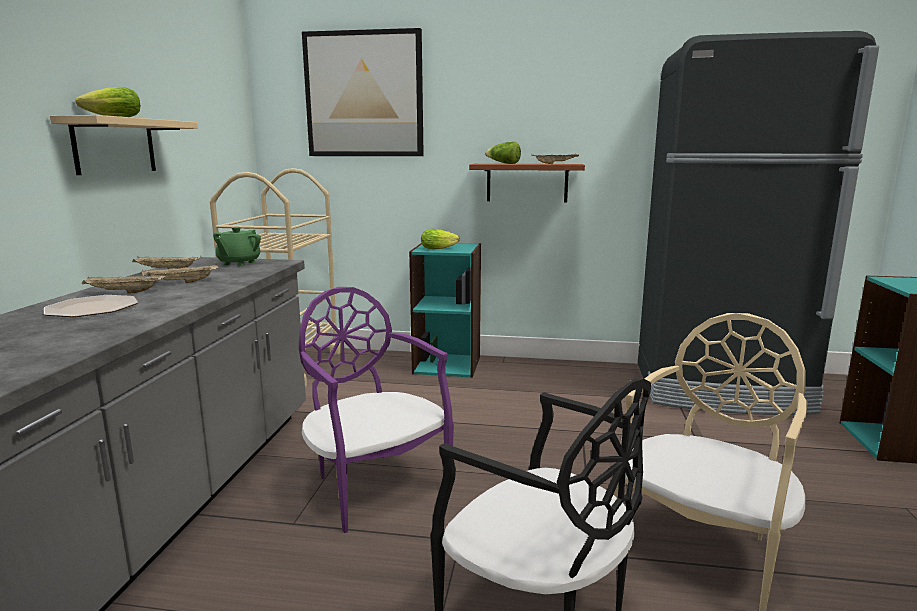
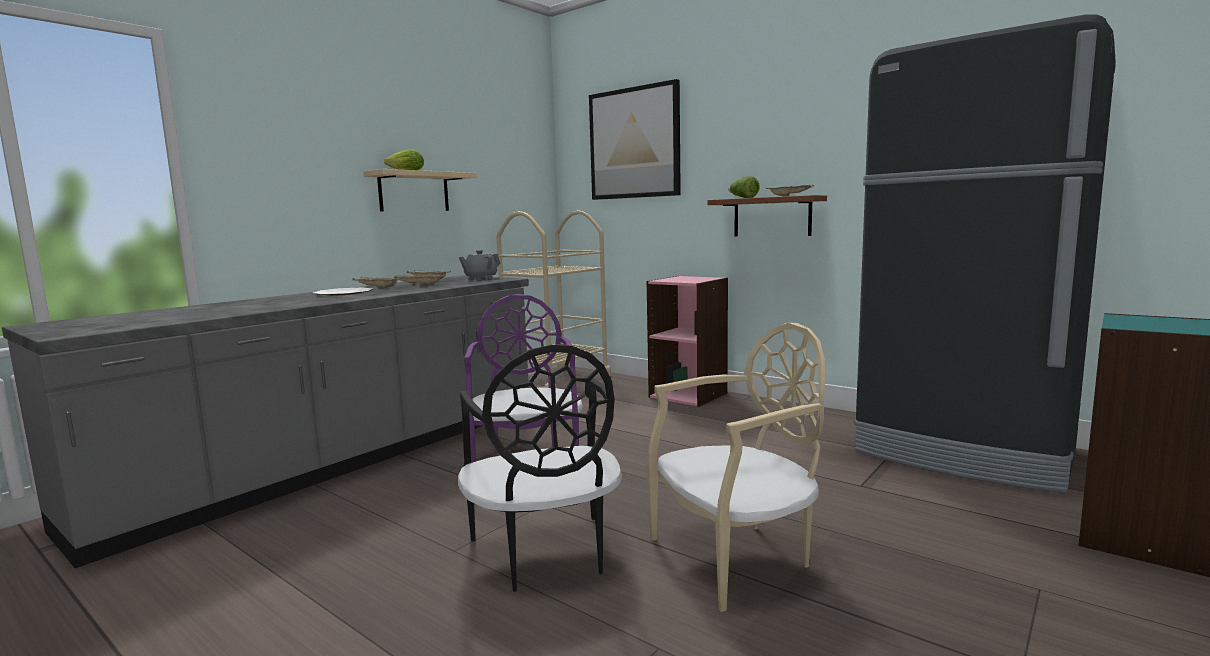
camera: 30 degrees right, 5 degrees down
green teapot [213,227,261,266] -> grey teapot [459,250,501,280]
turquoise bookcase [409,243,481,378] -> pink bookcase [647,276,728,407]
lettuce [421,229,460,249] -> none

